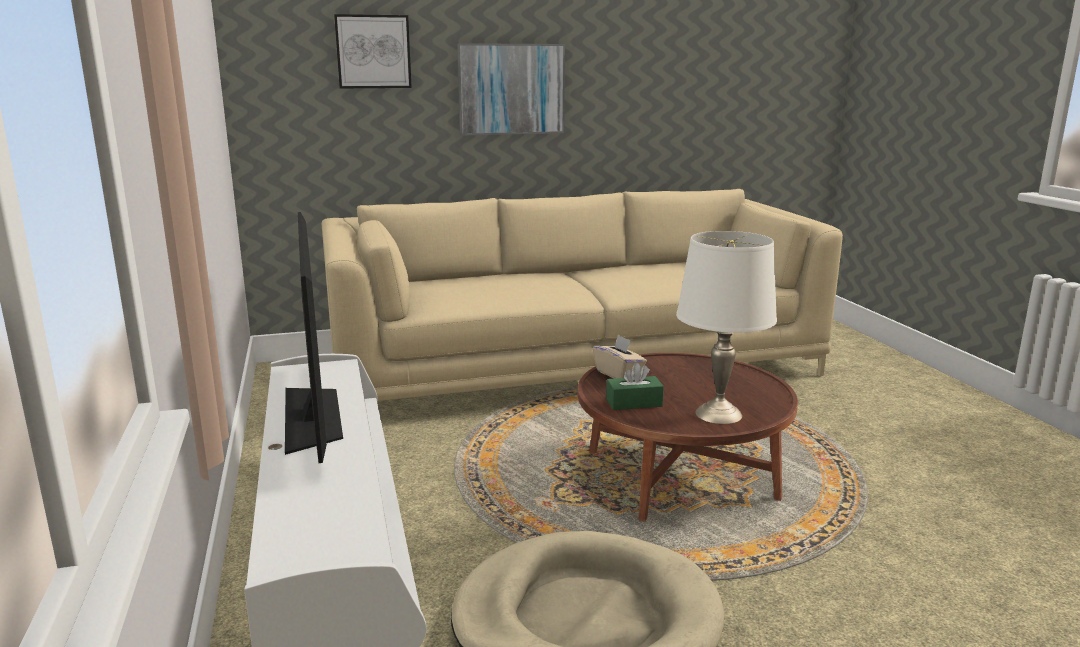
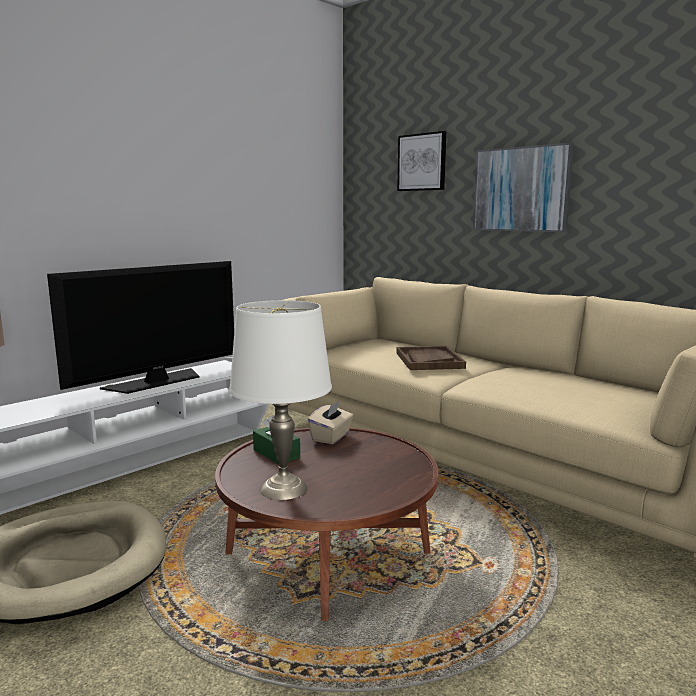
camera: 60 degrees right, 5 degrees down
none -> brown tray [396,346,466,370]

